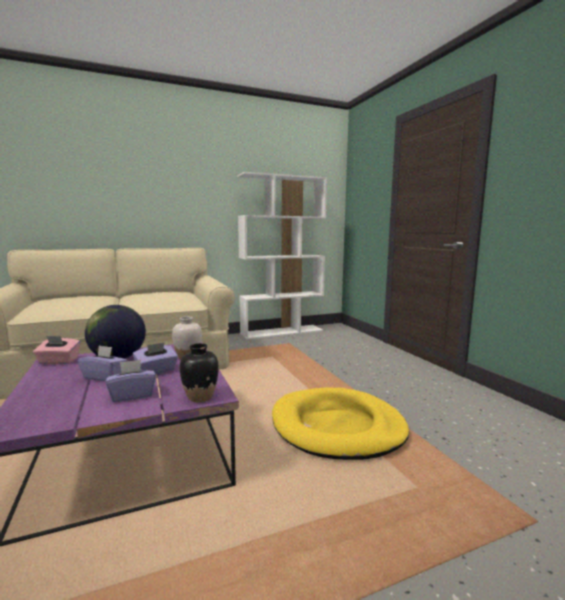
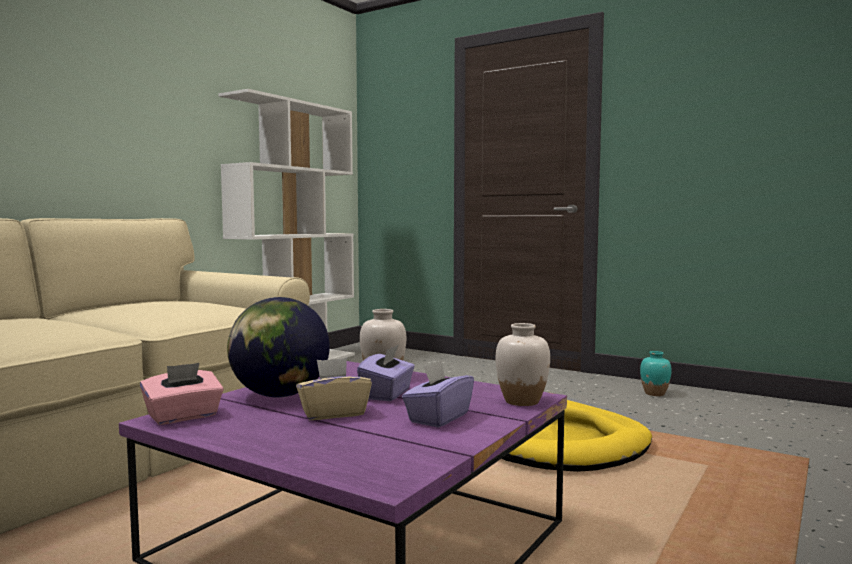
camera: 35 degrees left, 5 degrees down
purple tissue box [78,345,128,381] -> beige tissue box [296,358,372,420]
black vase [180,343,219,402] -> white vase [496,323,550,406]
none -> turquoise vase [640,351,672,396]

